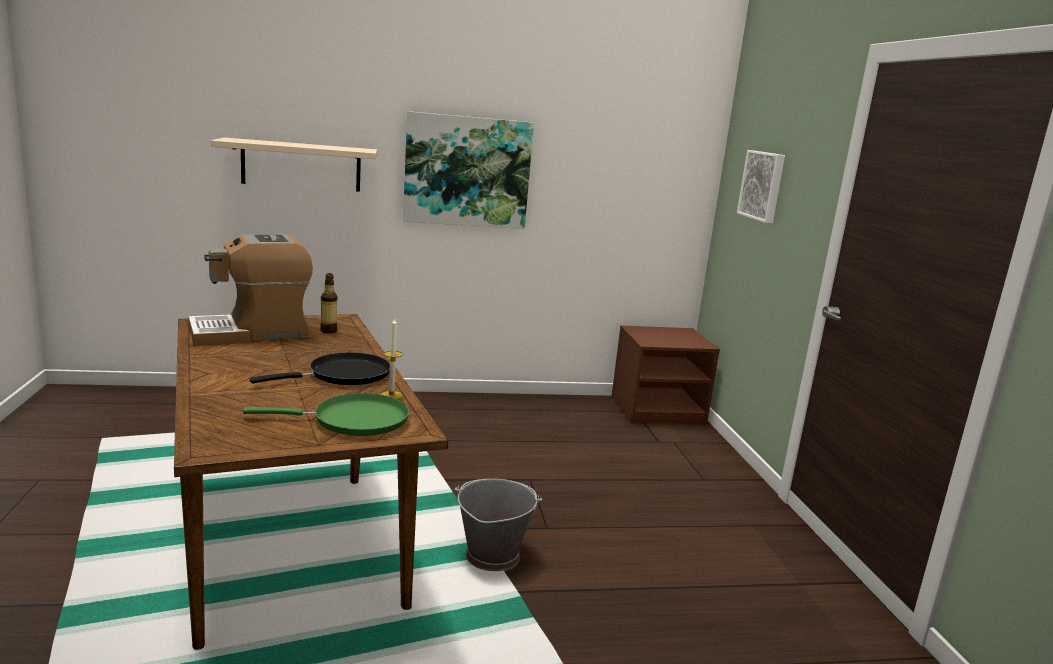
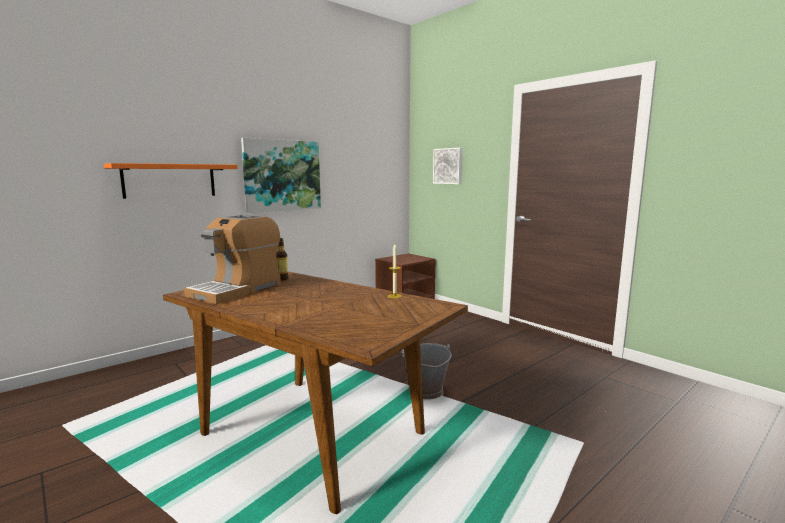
camera: 30 degrees left, 5 degrees down
beige shelf [211,137,377,192] -> orange shelf [104,163,238,199]
green frying pan [243,393,409,436] -> none
black frying pan [250,352,390,385] -> none

